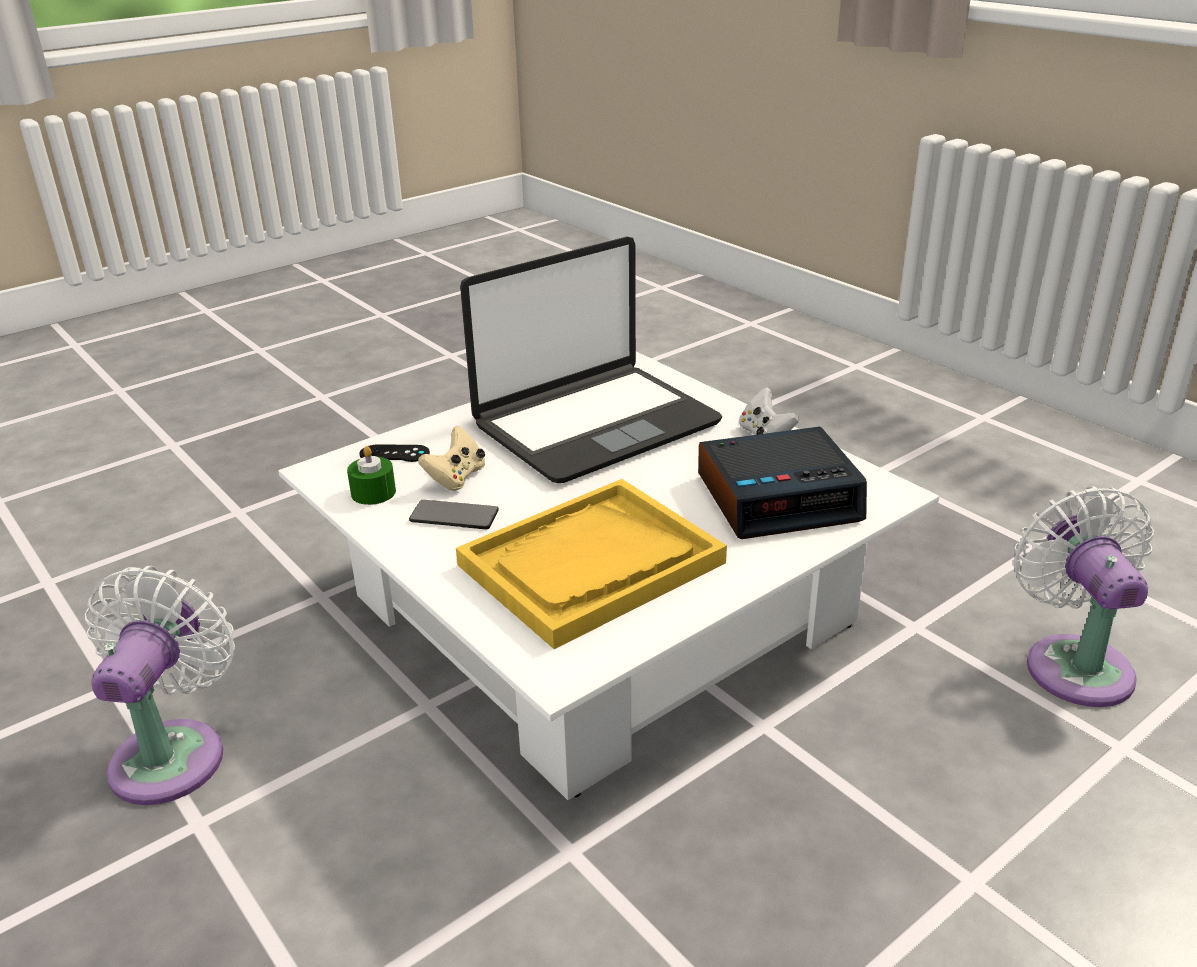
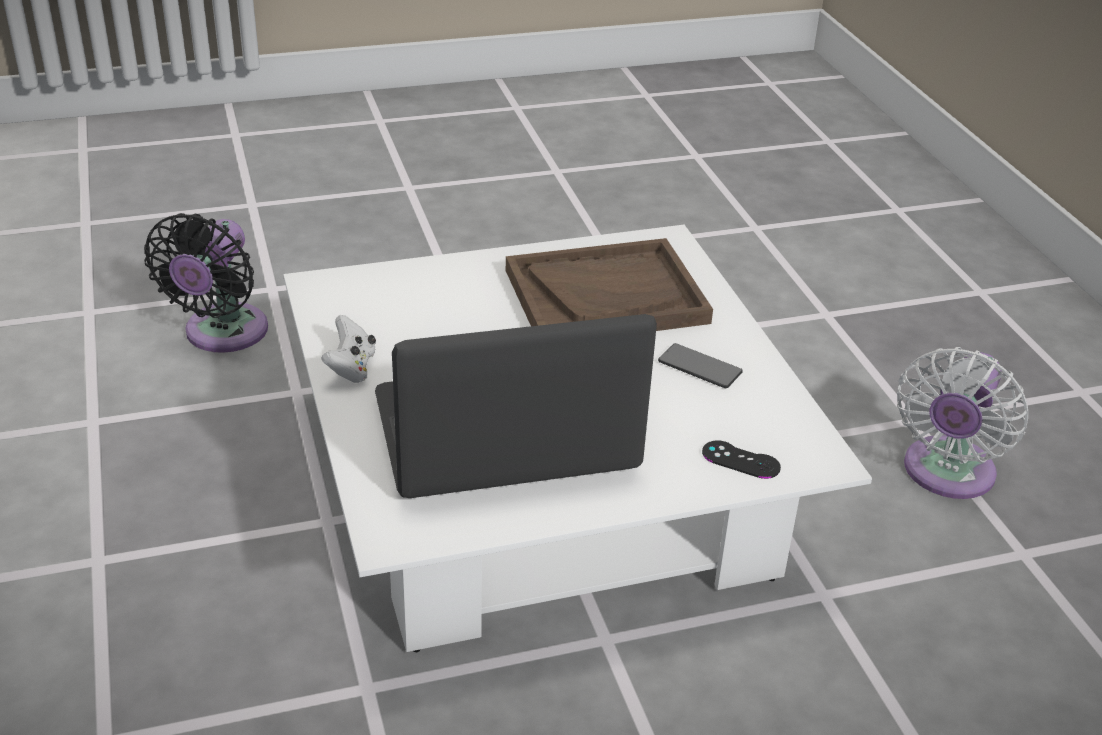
camera: 160 degrees left, 5 degrees up
green candle [347,446,396,505] -> none
beige game controller [418,426,485,491] -> none
yellow tray [456,479,727,649] -> brown tray [506,238,713,331]
alarm clock [698,427,867,539] -> none
white fan [1014,486,1154,707] -> black fan [144,213,268,353]

